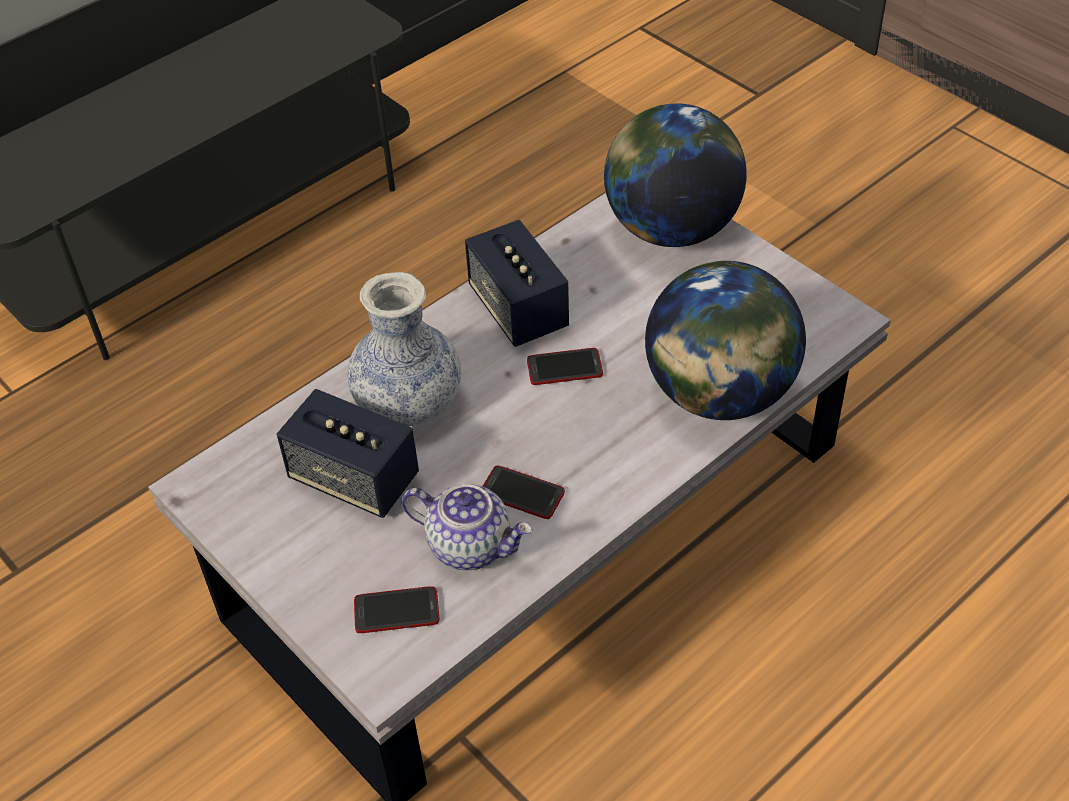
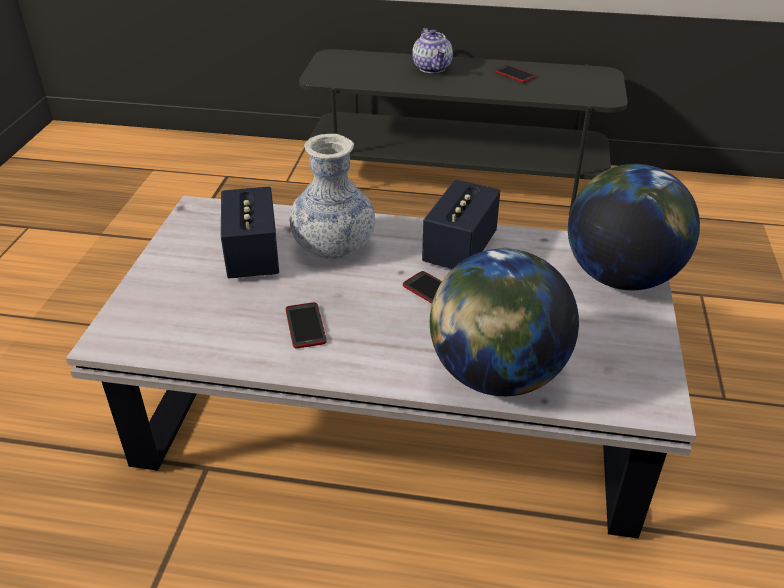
camera: 50 degrees right, 10 degrees down
phone [354,586,439,633] -> phone moved to [494,65,536,83]
teapot [402,484,533,570] -> teapot moved to [412,28,453,73]

